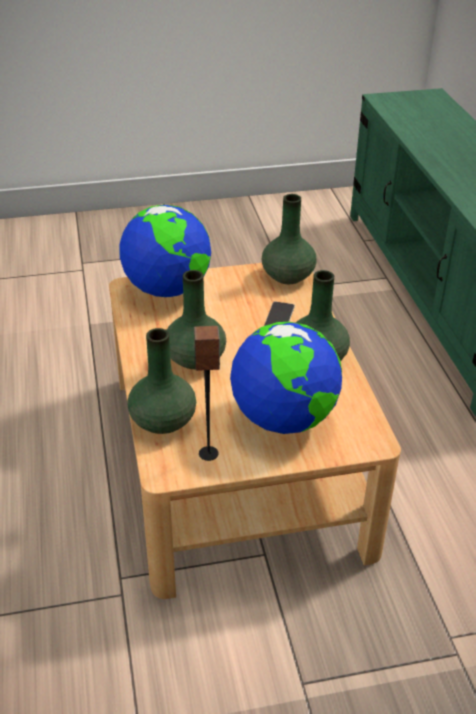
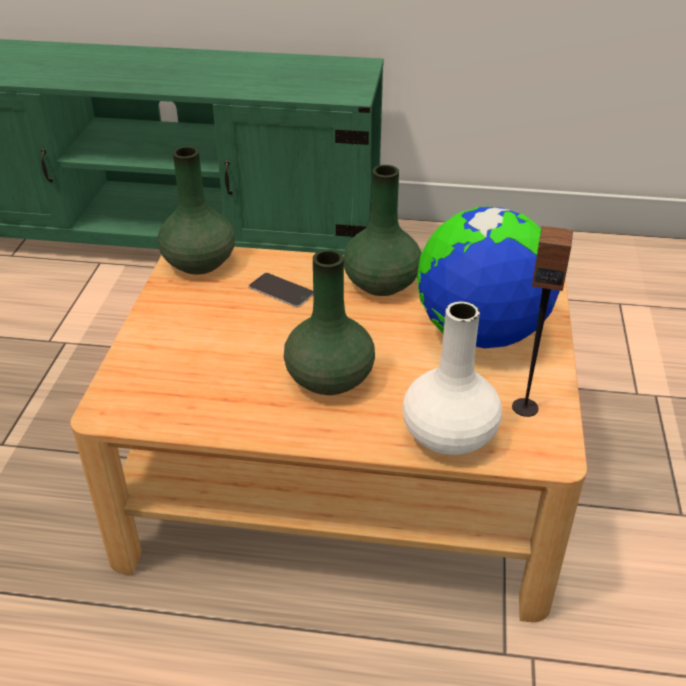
camera: 70 degrees left, 0 degrees up
globe [120,205,211,297] -> none
green vase [128,328,196,434] -> white vase [402,302,502,455]

